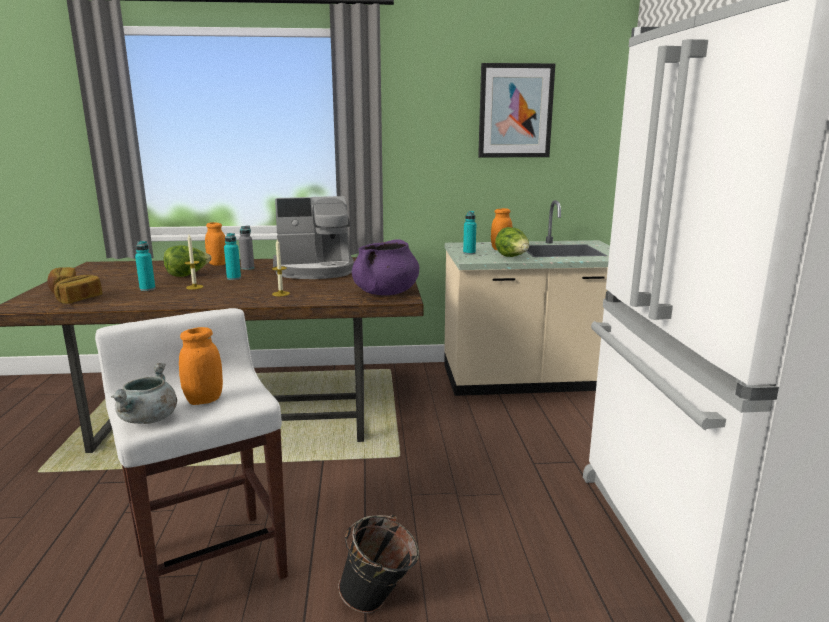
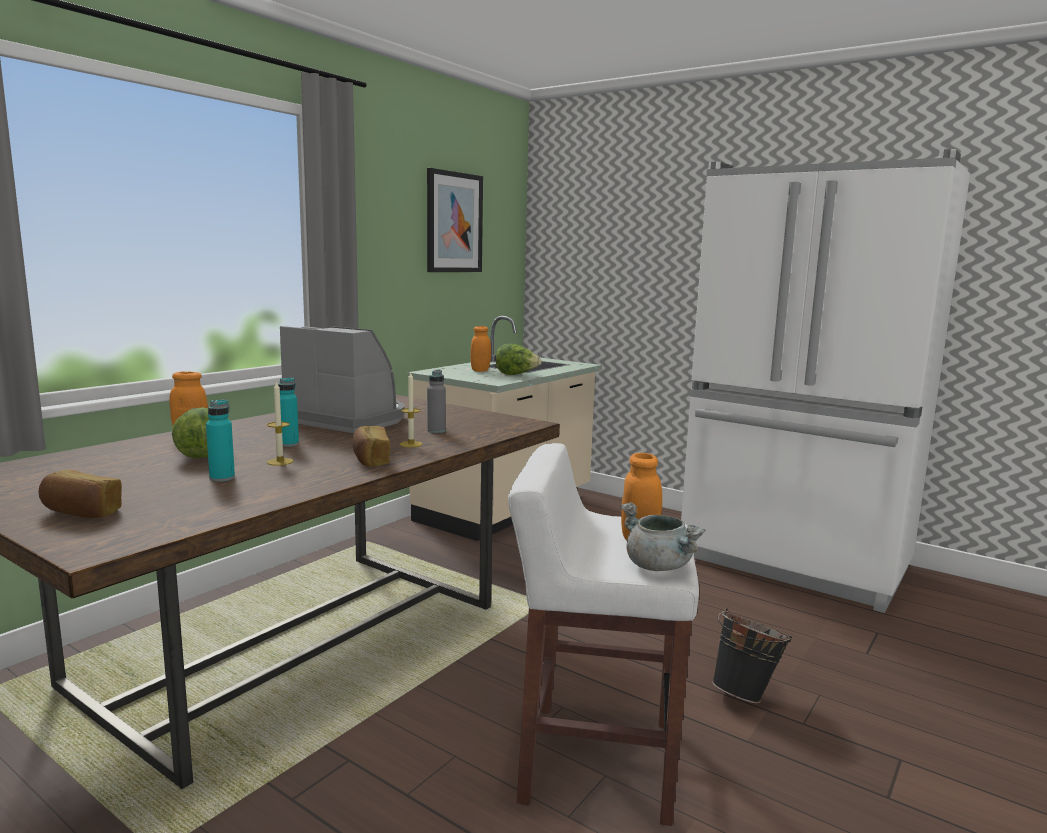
camera: 50 degrees left, 5 degrees down
bread [54,275,102,304] -> bread moved to [352,426,390,466]
grey bottle [239,225,254,270] -> grey bottle moved to [427,369,446,433]
coffee machine [273,196,354,279] -> coffee machine turned 90 degrees counterclockwise [280,326,405,433]
purple cooking pot [352,239,419,295] -> none
turquoise bottle [463,211,476,255] -> none

